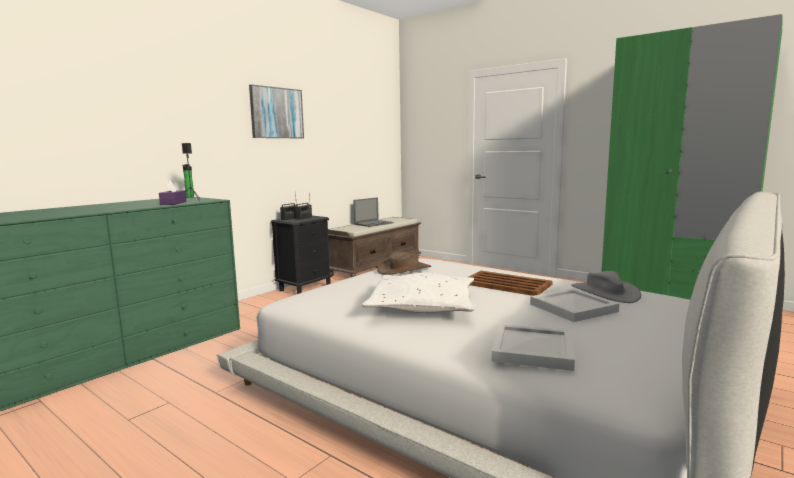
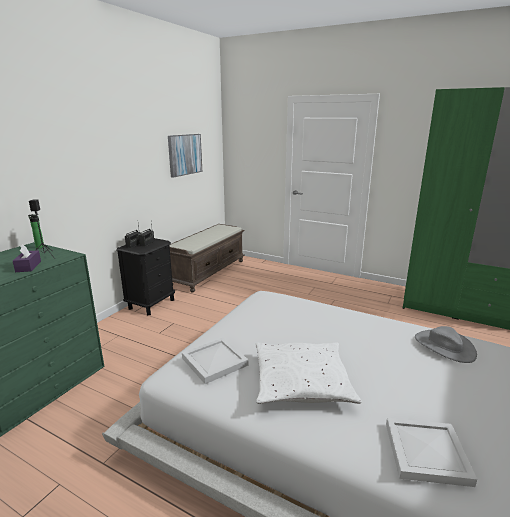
camera: 10 degrees left, 10 degrees up
picture [249,84,304,138] -> picture moved to [168,134,202,178]
laptop [353,197,393,227] -> none
brown hat [377,252,431,275] -> none
brown tray [469,271,552,296] -> none
white tray [530,288,619,322] -> white tray moved to [182,338,248,384]

